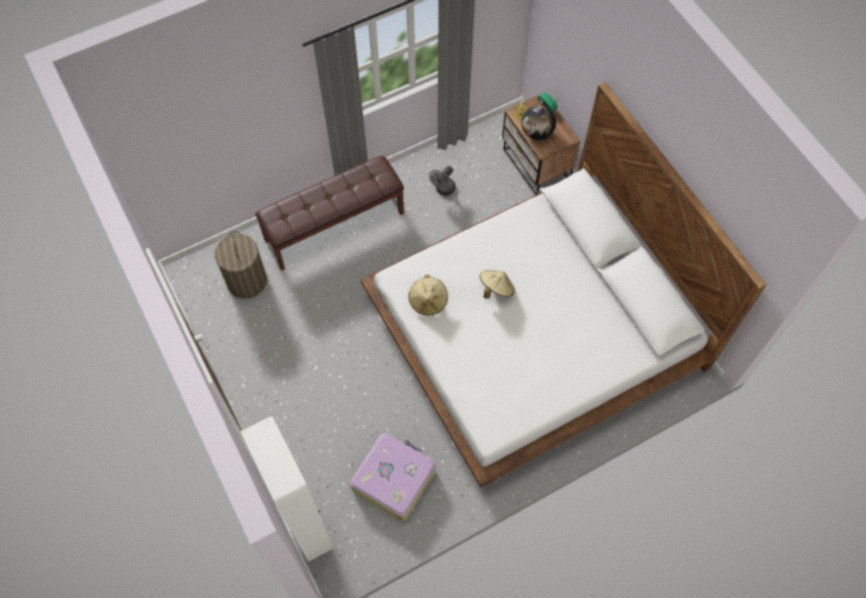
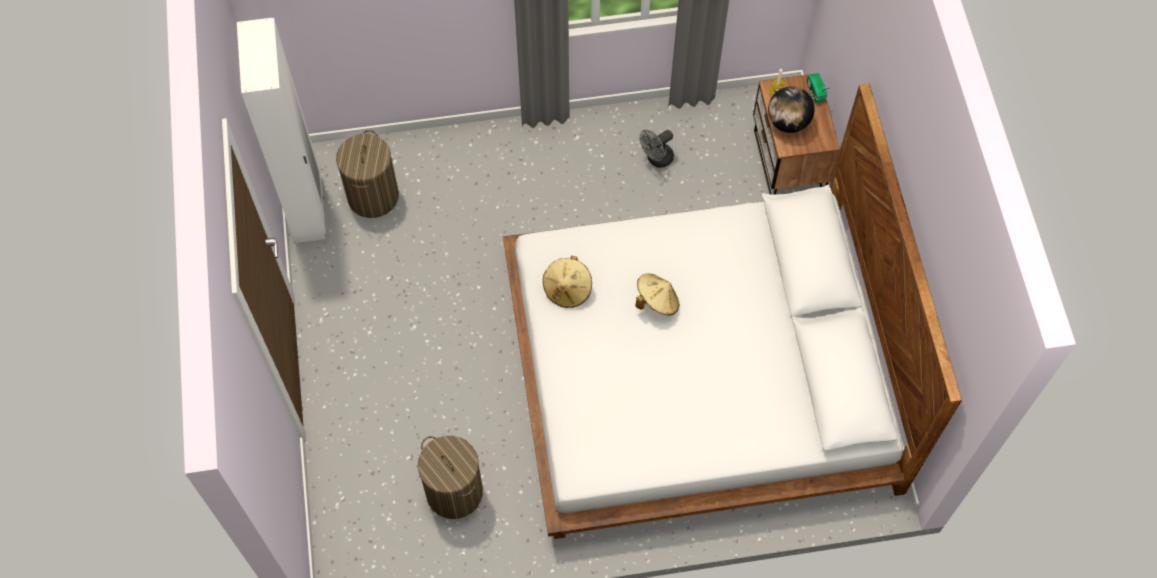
camera: 20 degrees right, 0 degrees up
white wardrobe [240,416,333,562] -> white wardrobe moved to [237,18,326,243]
brown bench [255,156,404,271] -> none
suitcase [350,433,436,521] -> laundry basket [418,436,483,519]

